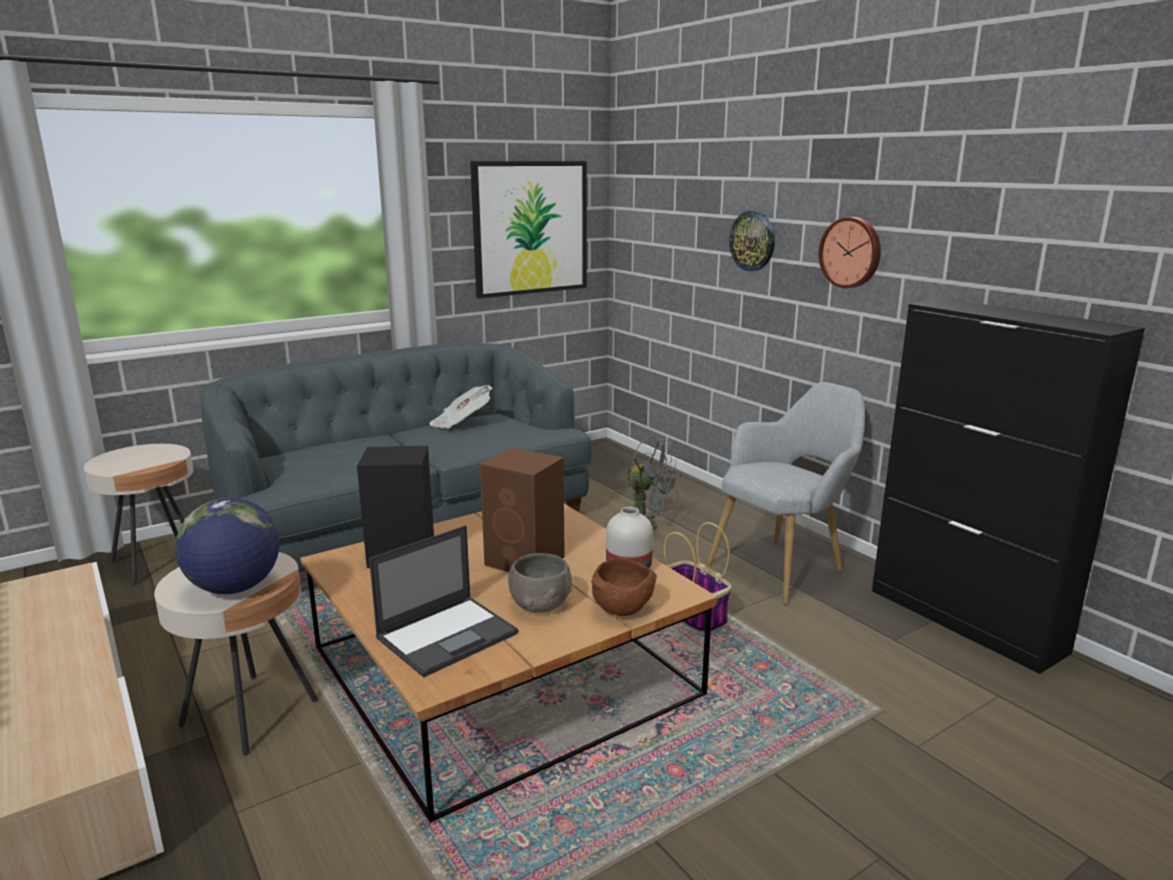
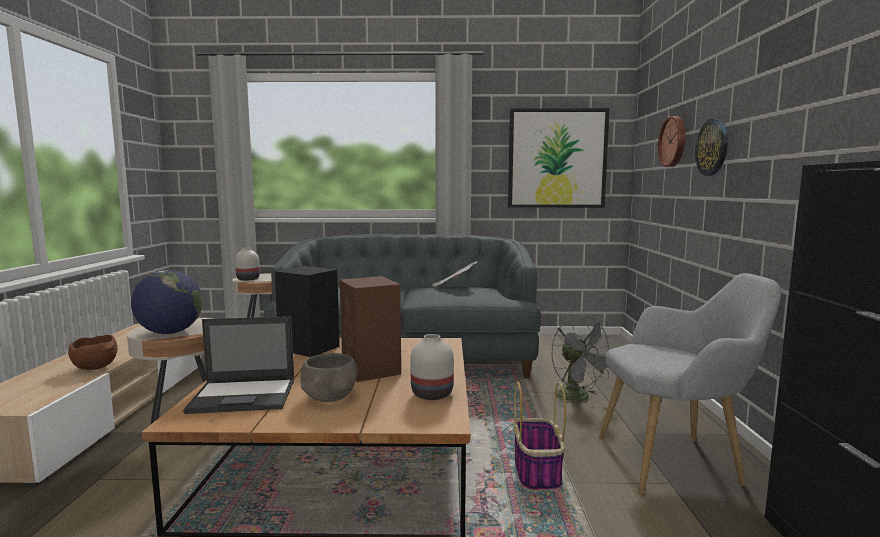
camera: 35 degrees right, 10 degrees down
brown bowl [591,558,657,616] -> brown bowl moved to [68,335,118,370]
wall clock [819,217,881,288] -> wall clock moved to [658,116,685,167]
none -> white vase [235,248,260,281]

